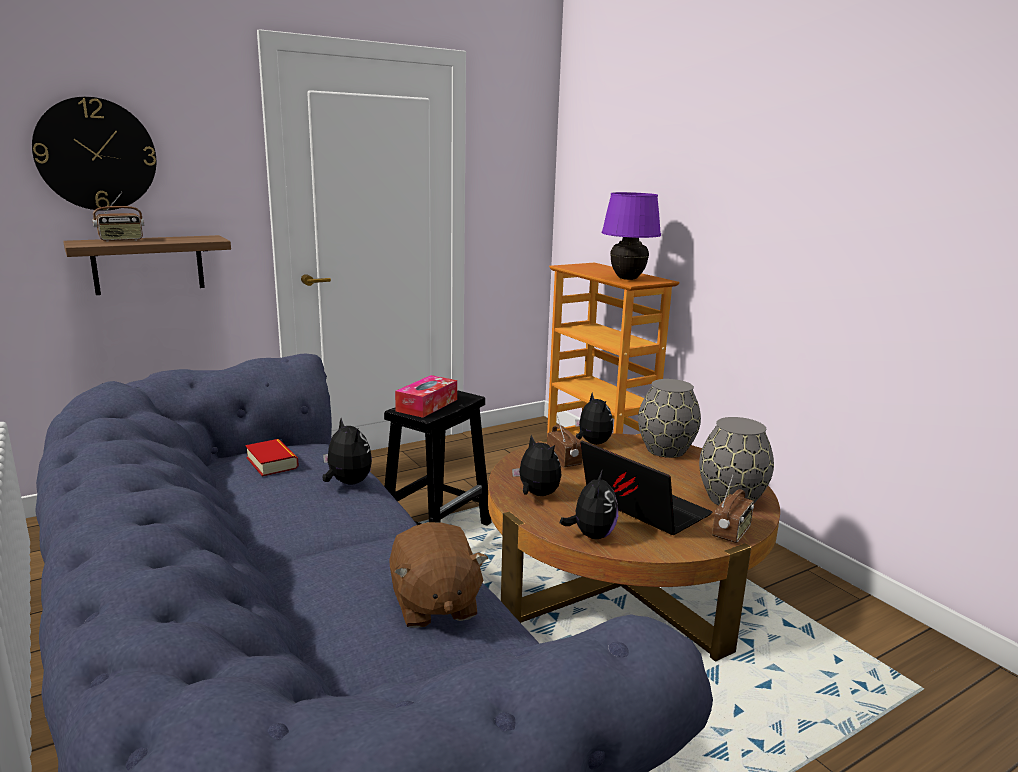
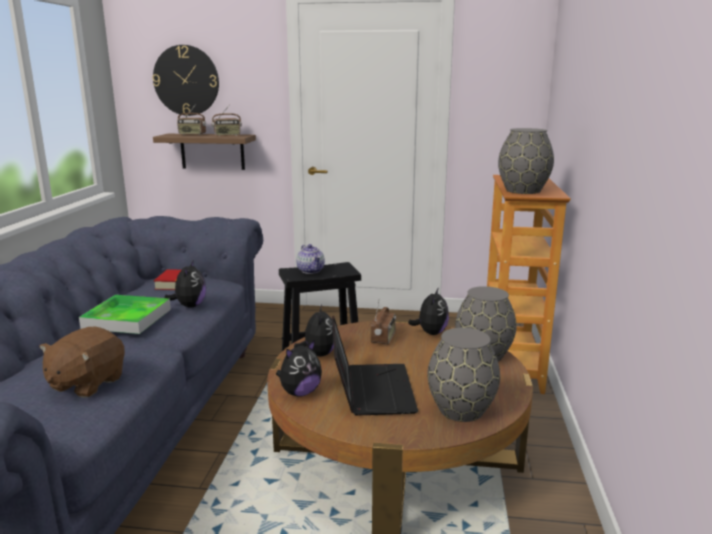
camera: 40 degrees right, 0 degrees up
tissue box [395,375,457,418] -> teapot [296,244,325,274]
purple table lamp [602,192,661,280] -> grey vase [498,128,554,194]
radio [712,475,754,543] -> radio moved to [212,104,242,136]
none -> tray [79,295,171,334]

